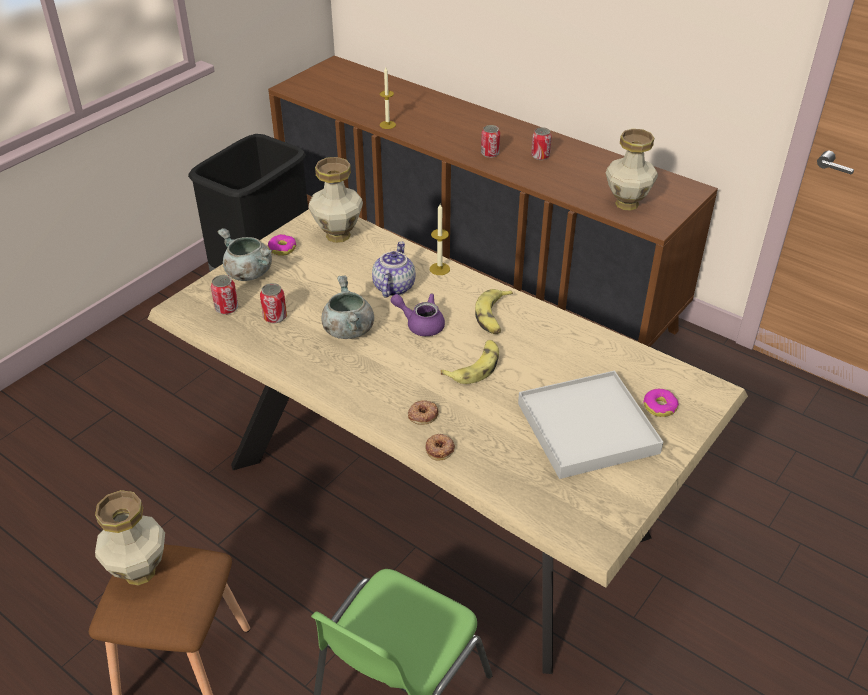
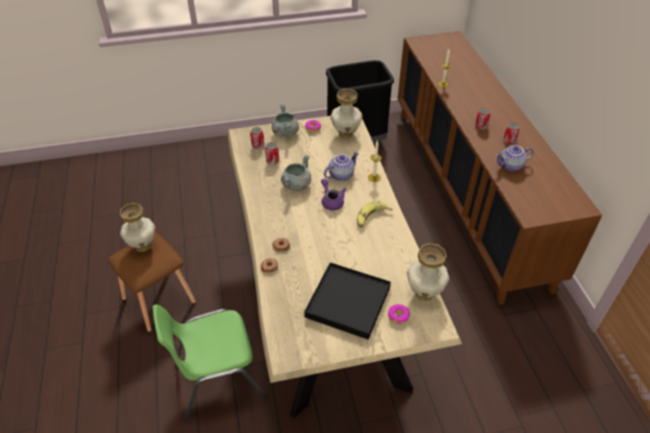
camera: 40 degrees right, 5 degrees up
banana [441,340,499,384] -> none
white tray [518,371,663,479] -> black tray [304,262,391,340]
vase [606,129,658,211] -> vase moved to [407,243,449,301]
none -> teapot [495,145,534,171]

